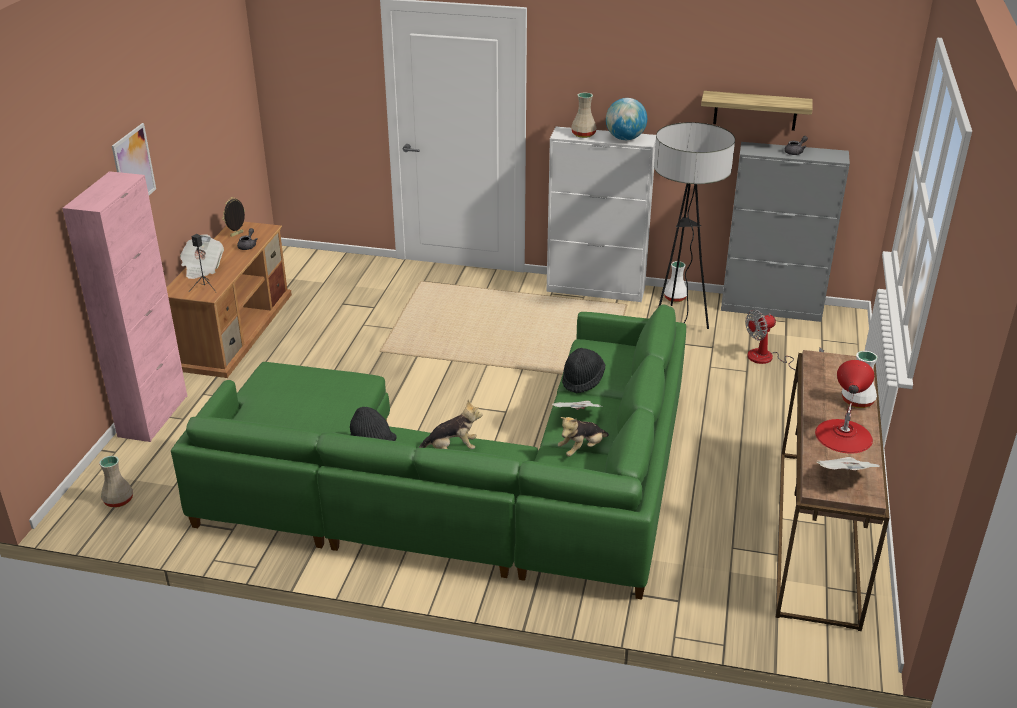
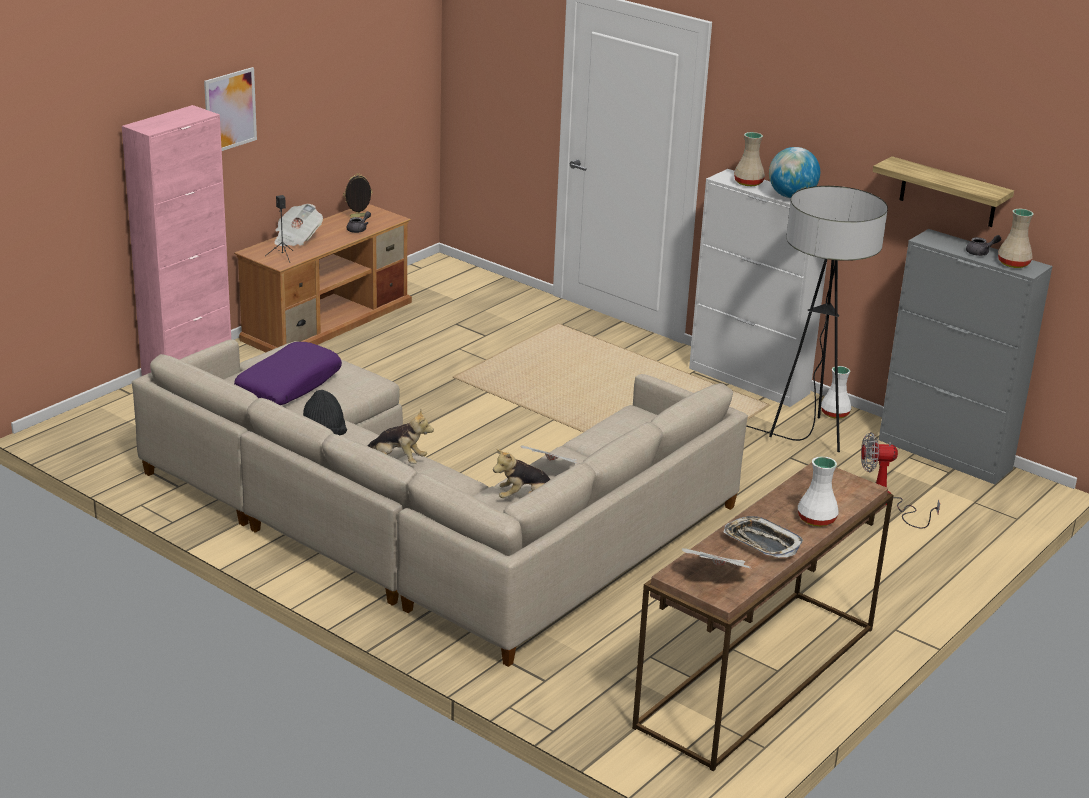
camera: 25 degrees right, 5 degrees down
beige vase [99,456,133,508] -> beige vase moved to [998,209,1034,268]
green sofa [171,304,686,599] -> beige sofa [132,339,748,667]
black hat [562,348,605,393] -> none
red table lamp [815,360,874,453] -> tray [724,516,803,558]
none -> purple pillow [234,342,342,405]

